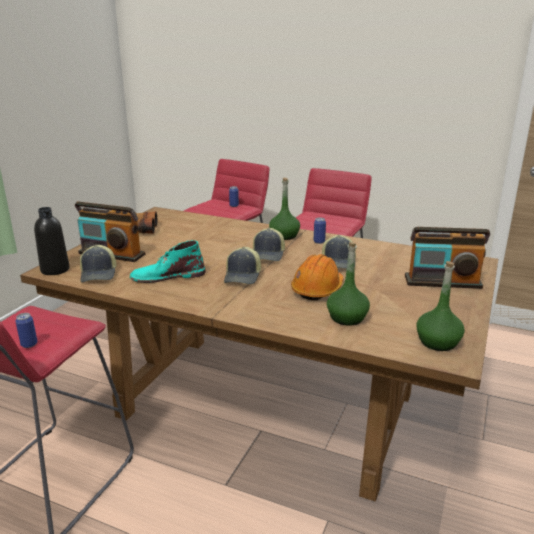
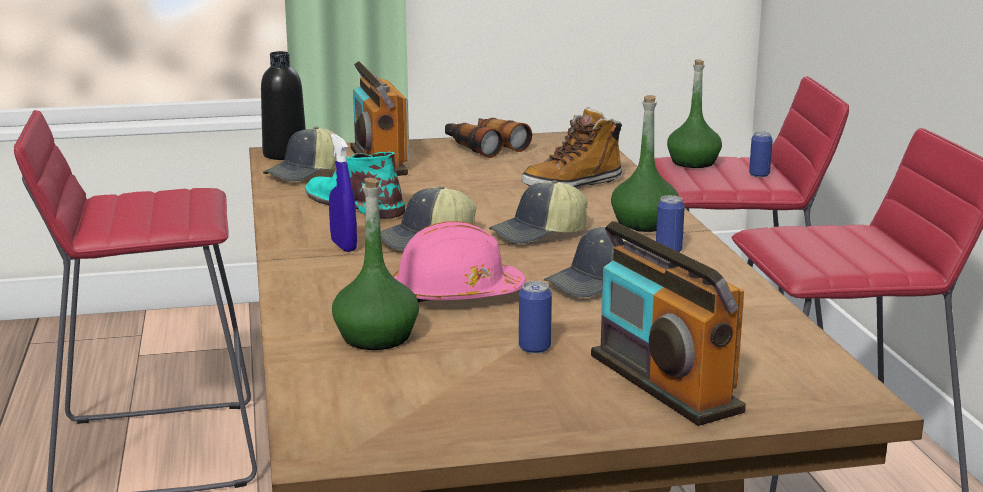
camera: 55 degrees right, 5 degrees down
can [15,313,37,348] -> can moved to [519,281,552,354]
orange hard hat [291,254,343,300] -> pink hard hat [393,221,526,302]
green bottle [416,261,465,351] -> green bottle moved to [667,59,722,168]
none -> blue spray bottle [329,134,357,252]
none -> boot [521,107,622,188]

